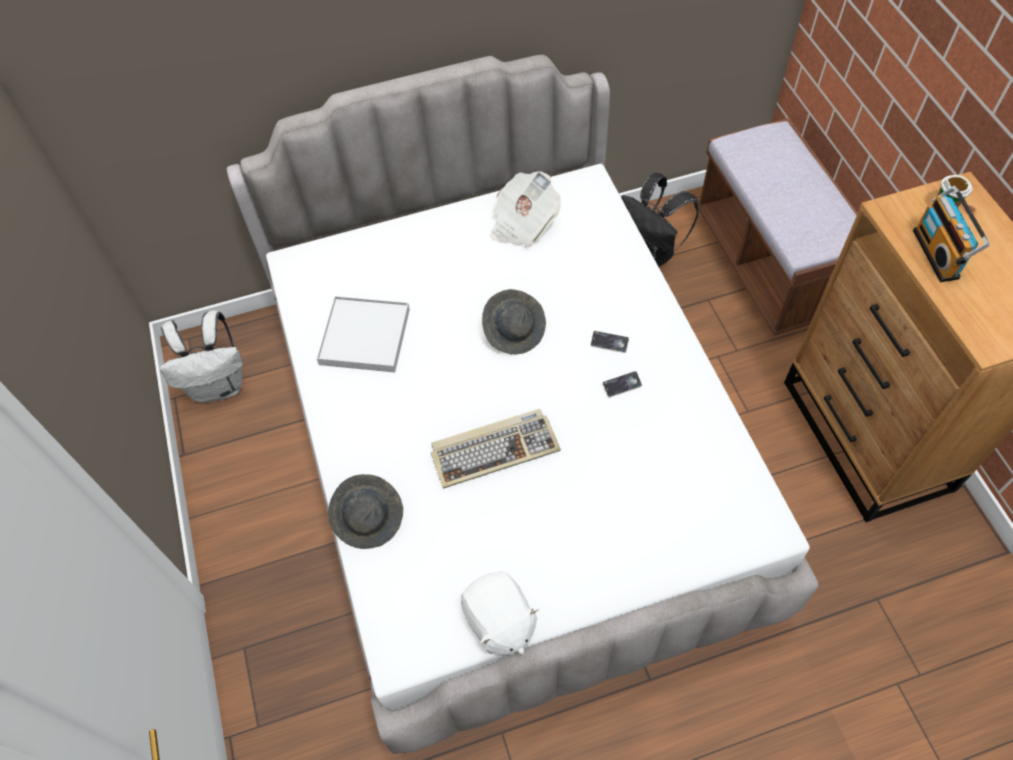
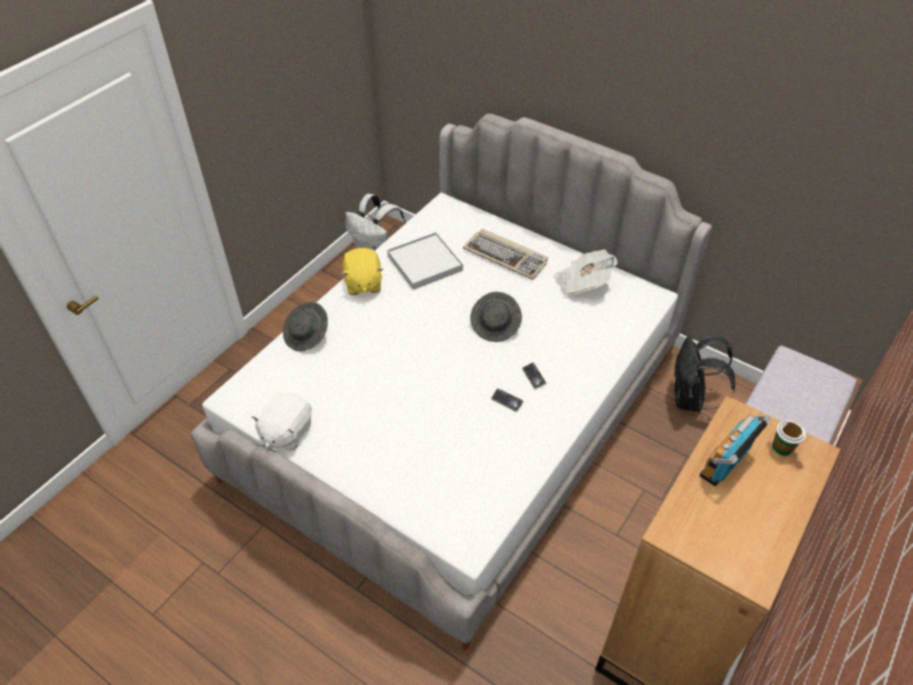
camera: 50 degrees right, 10 degrees down
keyboard [431,409,561,489] -> keyboard moved to [463,229,548,280]
none -> yellow plush toy [341,248,384,295]

